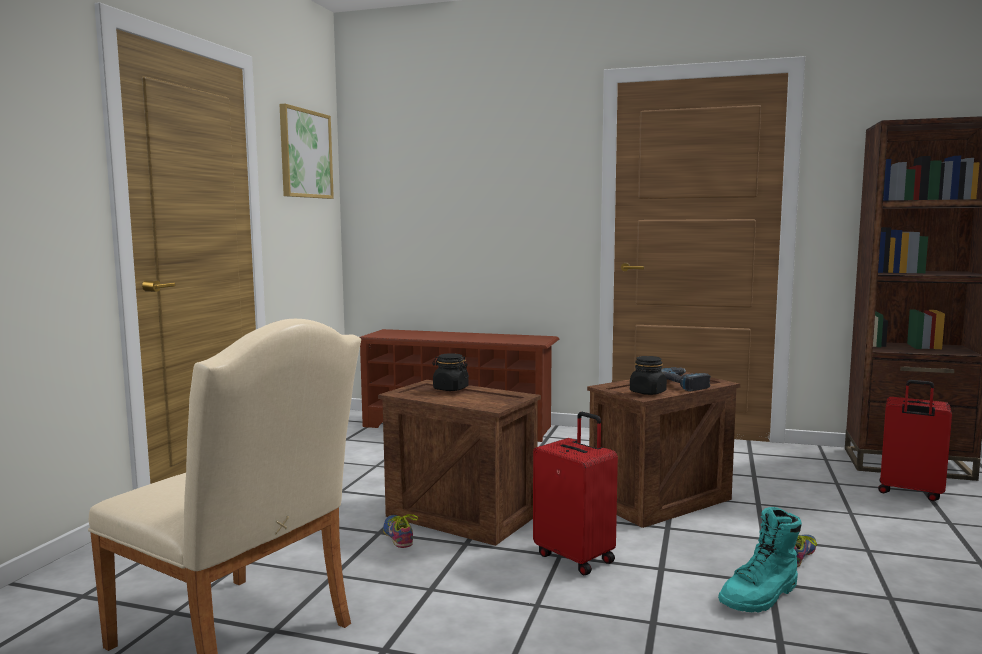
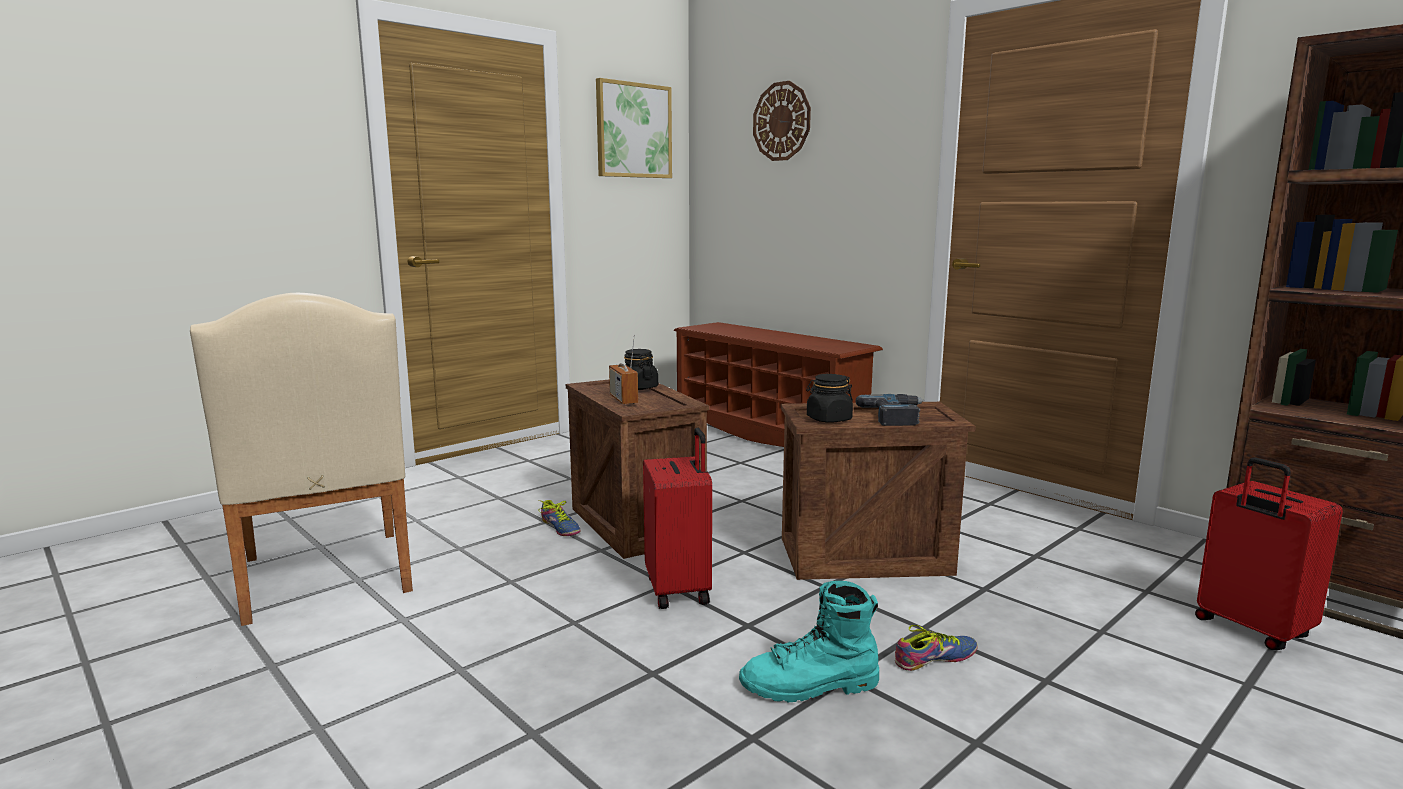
camera: 30 degrees right, 5 degrees up
shoe [383,514,418,548] -> shoe turned 135 degrees clockwise [539,500,581,536]
none -> radio [609,335,638,404]
none -> wall clock [753,81,811,161]

